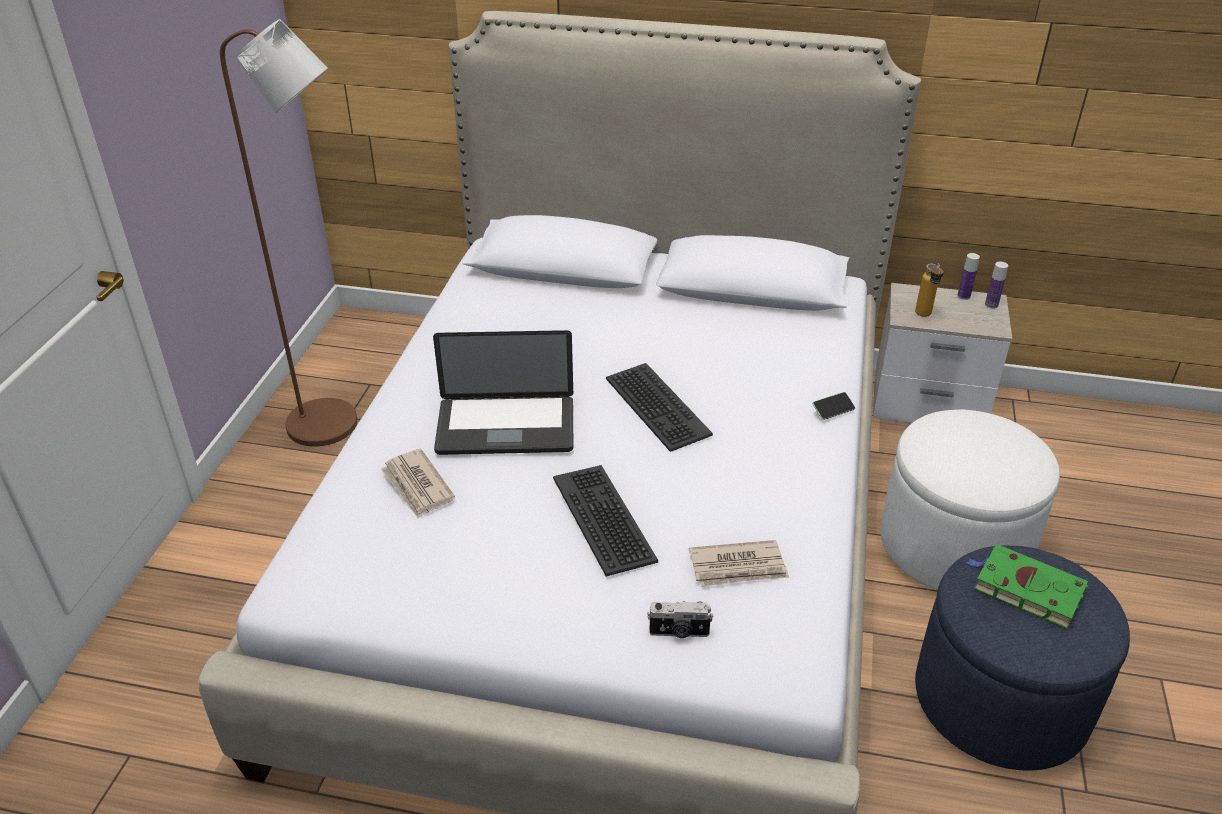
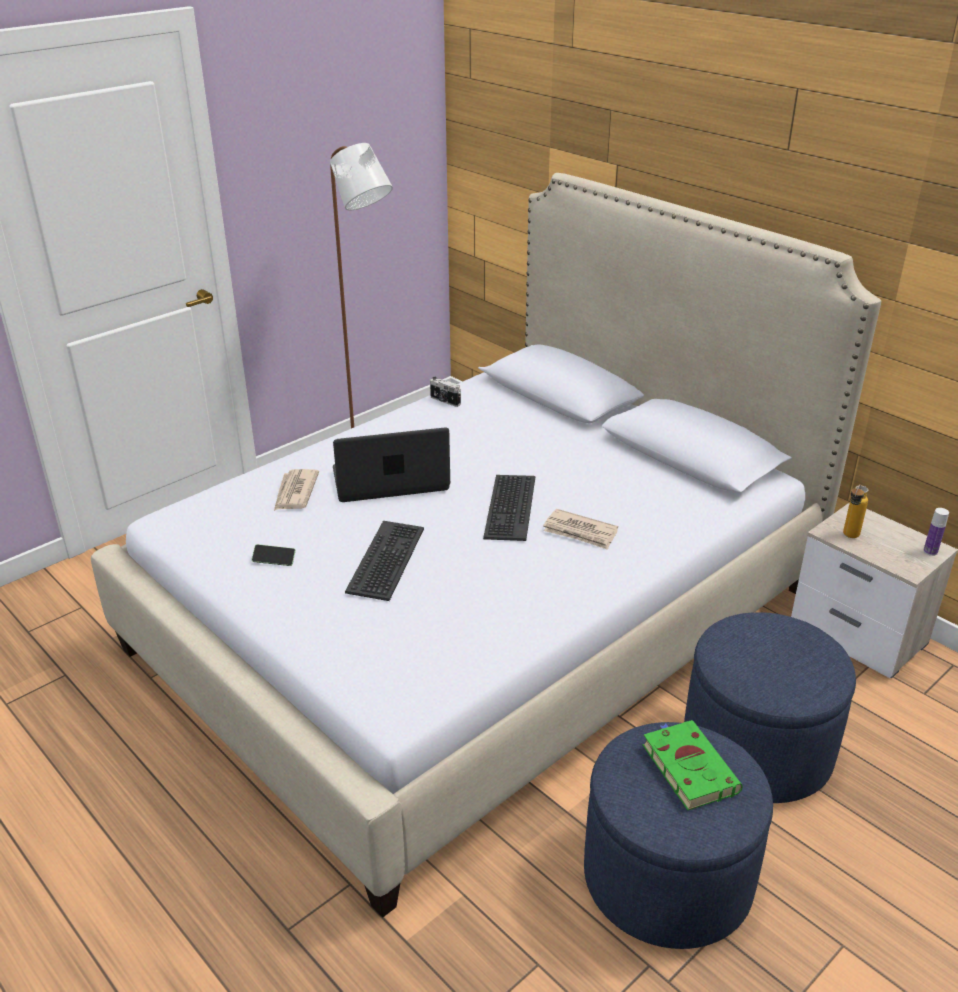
camera: 35 degrees right, 5 degrees down
laptop [433,330,574,455] -> laptop turned 135 degrees clockwise [333,427,450,502]
camera [647,601,713,638] -> camera moved to [430,377,461,407]
newspaper [689,540,789,587] -> newspaper moved to [543,509,618,550]
phone [812,392,855,420] -> phone moved to [252,544,296,566]
white ottoman [880,409,1060,590] -> blue ottoman [684,612,856,803]
bottle [957,253,980,300] -> none

